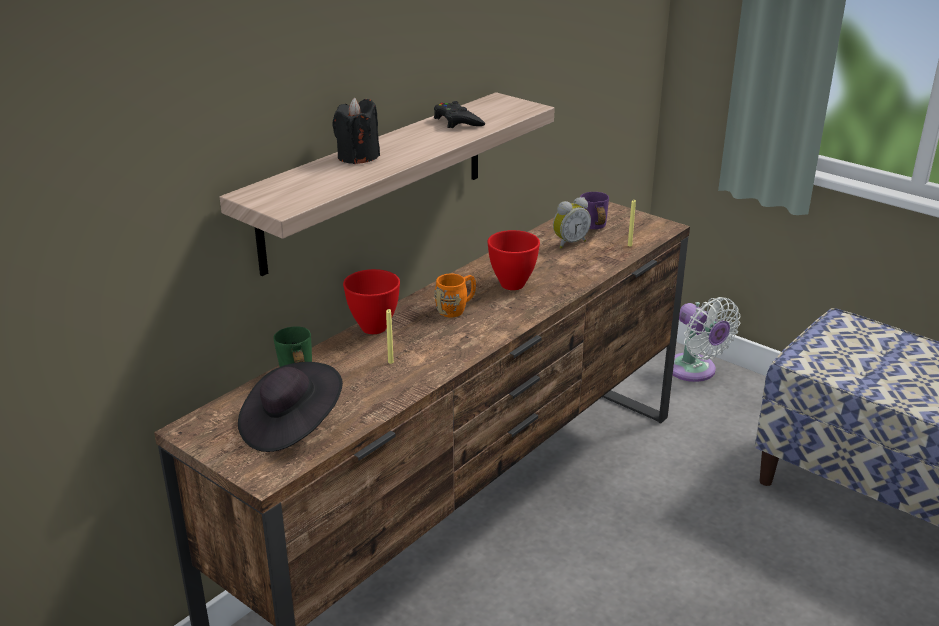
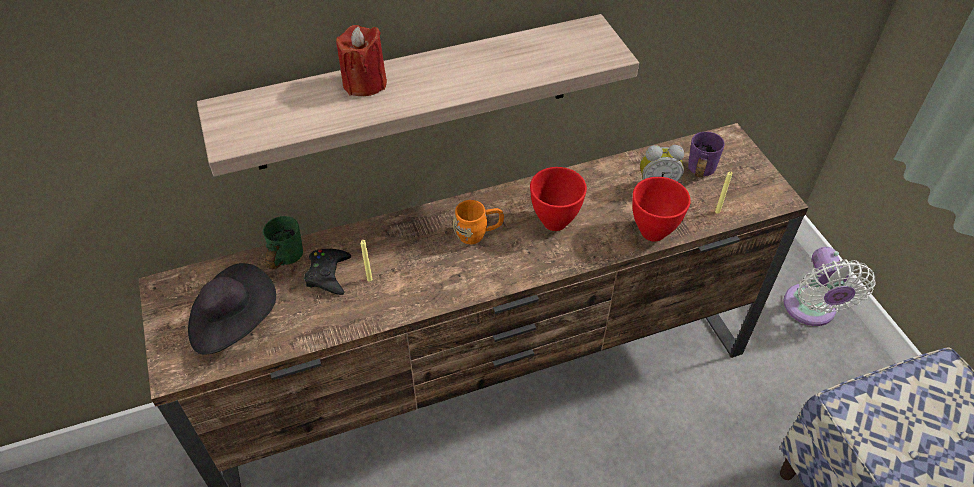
camera: 30 degrees right, 20 degrees up
black candle [332,98,380,164] -> red candle [336,25,387,96]
red bowl [343,269,400,334] -> red bowl moved to [632,177,691,241]
black game controller [434,101,485,128] -> black game controller moved to [304,249,351,295]

